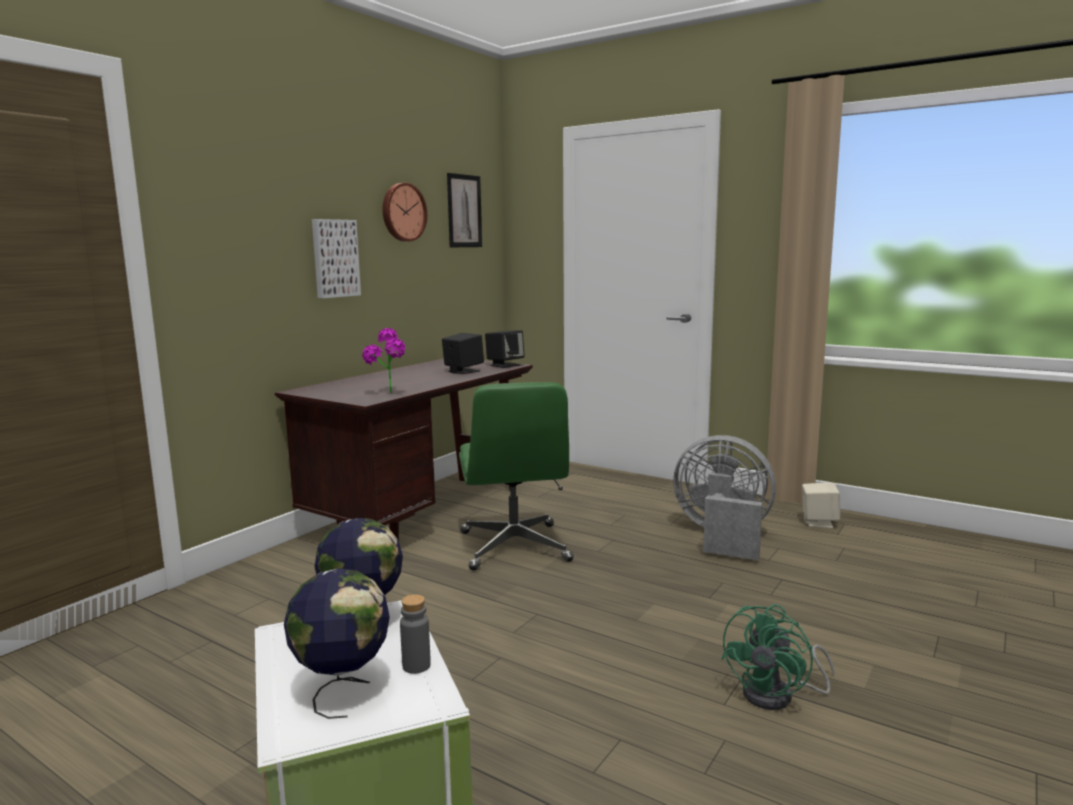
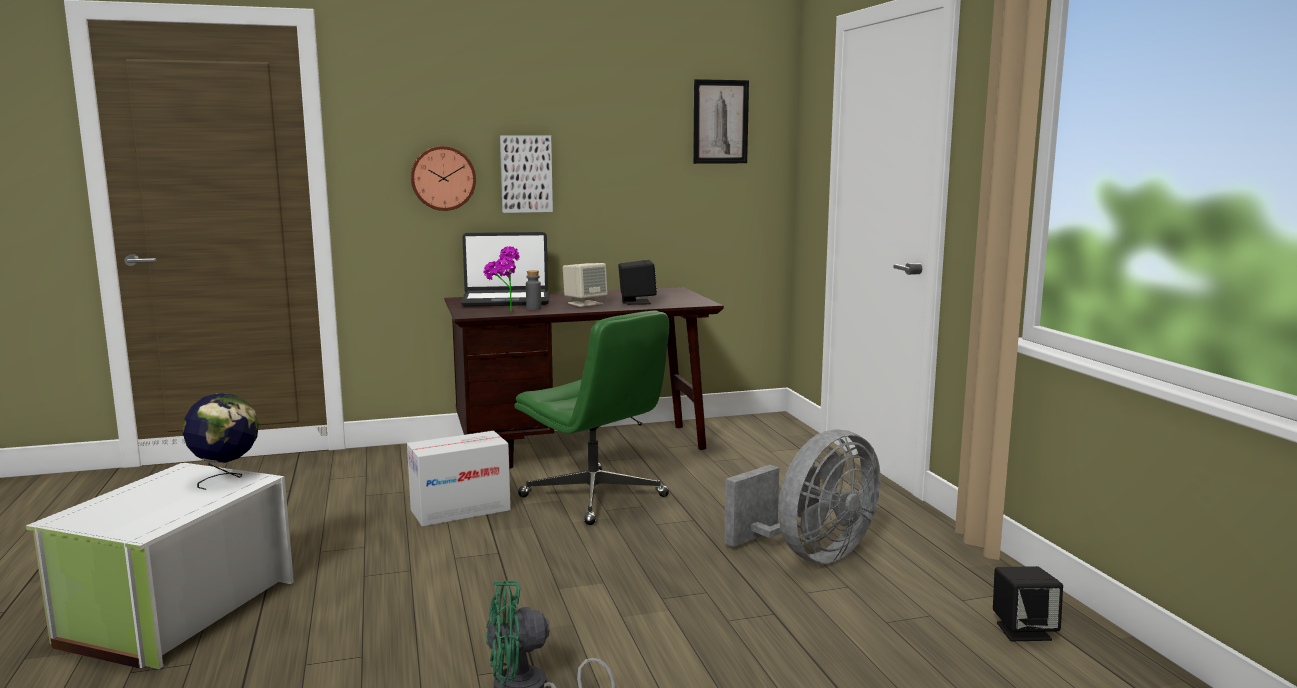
camera: 40 degrees right, 0 degrees up
globe [284,568,390,719] -> none
wall clock [383,183,427,242] -> wall clock moved to [411,146,476,211]
grey bottle [400,594,431,674] -> grey bottle moved to [526,270,541,310]
green office chair [459,382,574,571] -> green office chair turned 75 degrees counterclockwise [514,310,669,525]
black speaker [485,330,525,368] -> black speaker moved to [993,566,1063,641]
grey fan [673,435,776,560] -> grey fan turned 75 degrees clockwise [724,429,881,564]
beige speaker [802,482,840,528] -> beige speaker moved to [563,263,608,307]
none -> cardboard box [407,431,511,527]
none -> laptop [461,232,549,307]

